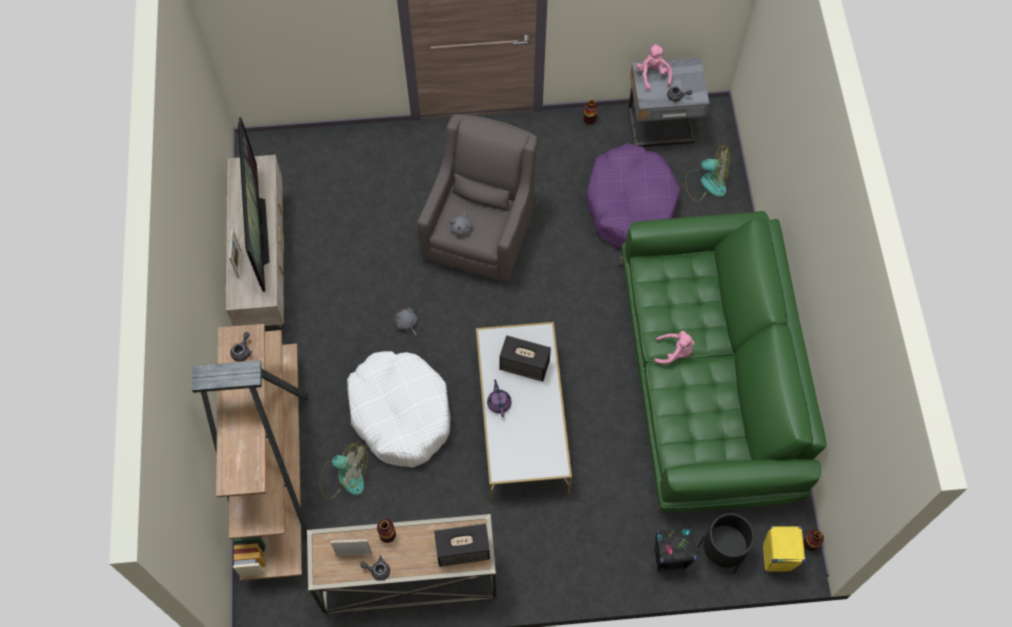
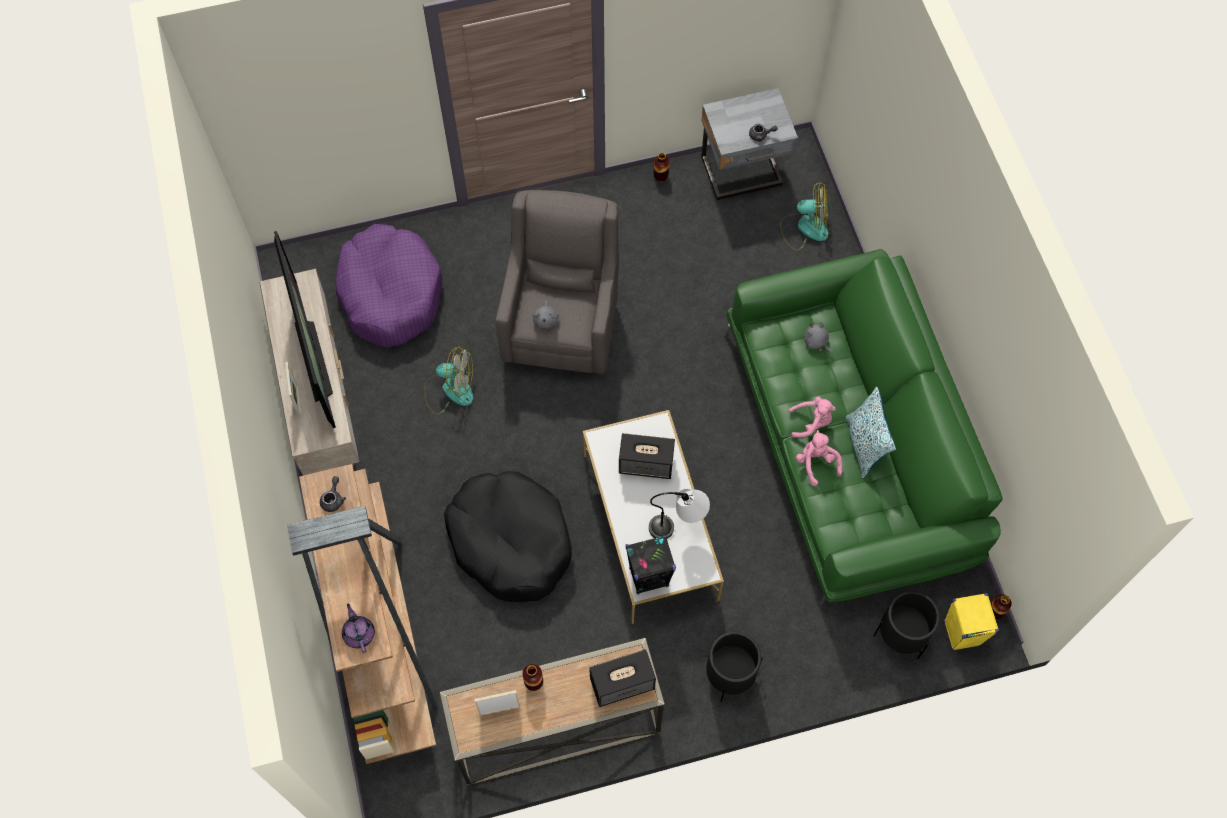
camera: 10 degrees left, 0 degrees up
fan [320,442,368,499] -> fan moved to [424,346,473,415]
white dog bed [347,351,450,468] -> black dog bed [444,471,572,602]
grey teapot [360,555,390,581] -> none
grey plush toy [395,307,418,337] -> grey plush toy moved to [804,321,833,355]
purple teapot [487,379,511,417] -> purple teapot moved to [342,603,375,653]
purple dog bed [585,143,680,249] -> purple dog bed moved to [335,224,442,347]
pink plush toy [636,44,672,90] -> pink plush toy moved to [796,430,842,486]
black speaker [654,528,697,572] -> black speaker moved to [625,535,676,595]
none -> table lamp [649,489,710,539]
none -> black planter [706,632,763,702]
none -> pillow [846,387,896,479]

